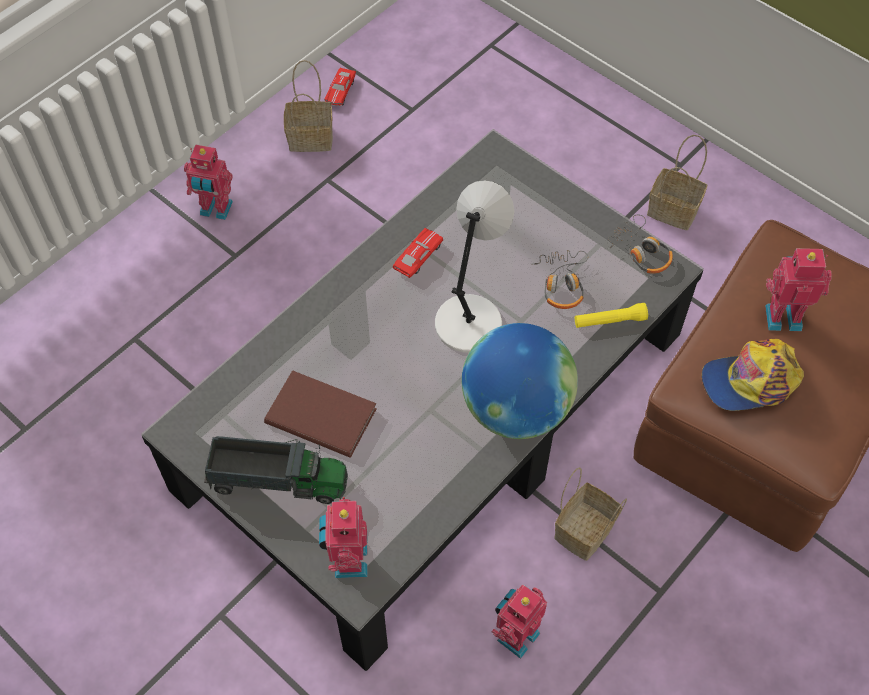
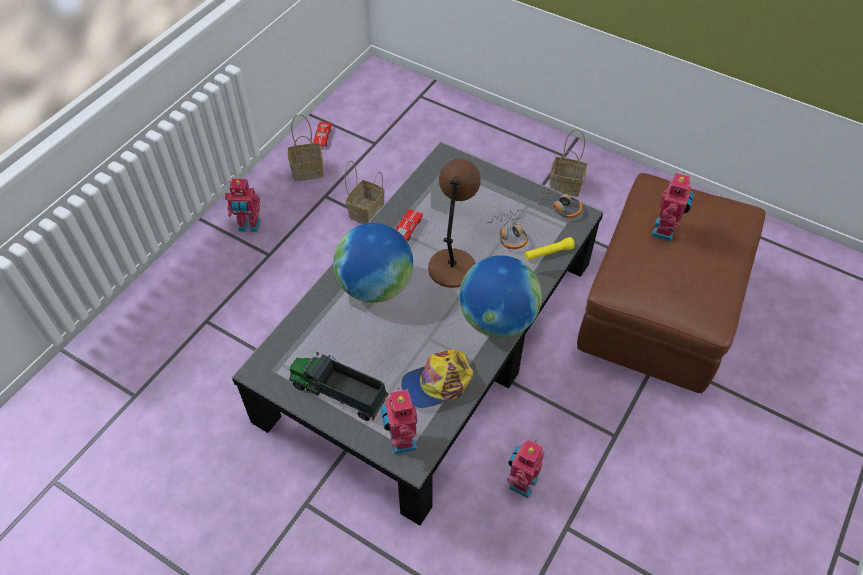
camera: 10 degrees left, 5 degrees down
toy truck [204,436,348,504] -> toy truck turned 150 degrees counterclockwise [289,352,388,421]
brown book [264,370,377,458] -> none
grey table lamp [435,180,514,353] -> brown table lamp [428,159,481,288]
basket [554,467,627,561] -> basket moved to [345,160,385,224]
cap [702,339,804,411] -> cap moved to [401,349,473,408]
toy robot [765,248,832,331] -> toy robot turned 120 degrees clockwise [651,172,694,241]
none -> globe [333,223,413,303]

